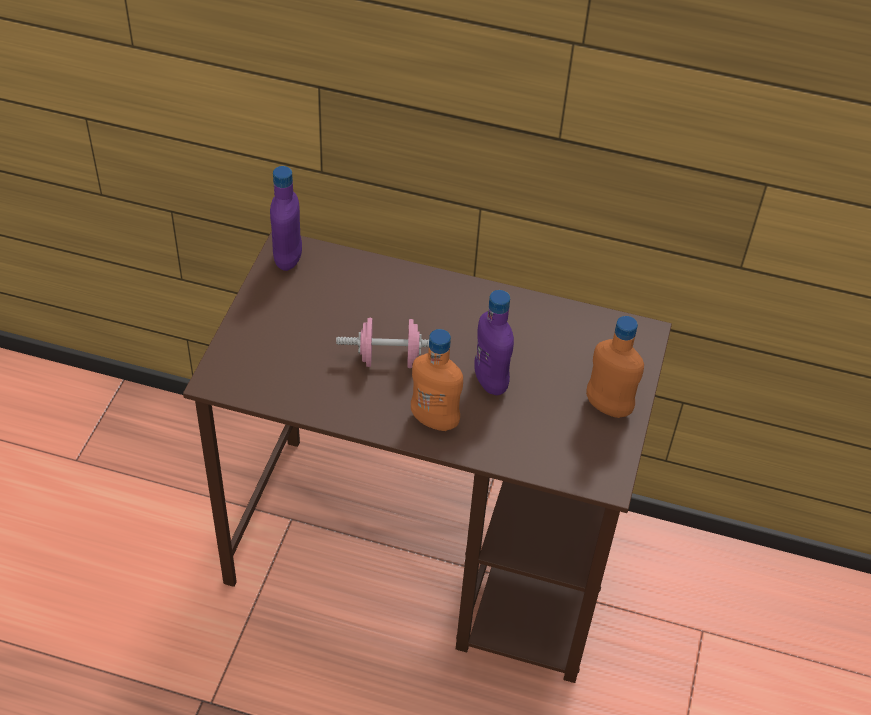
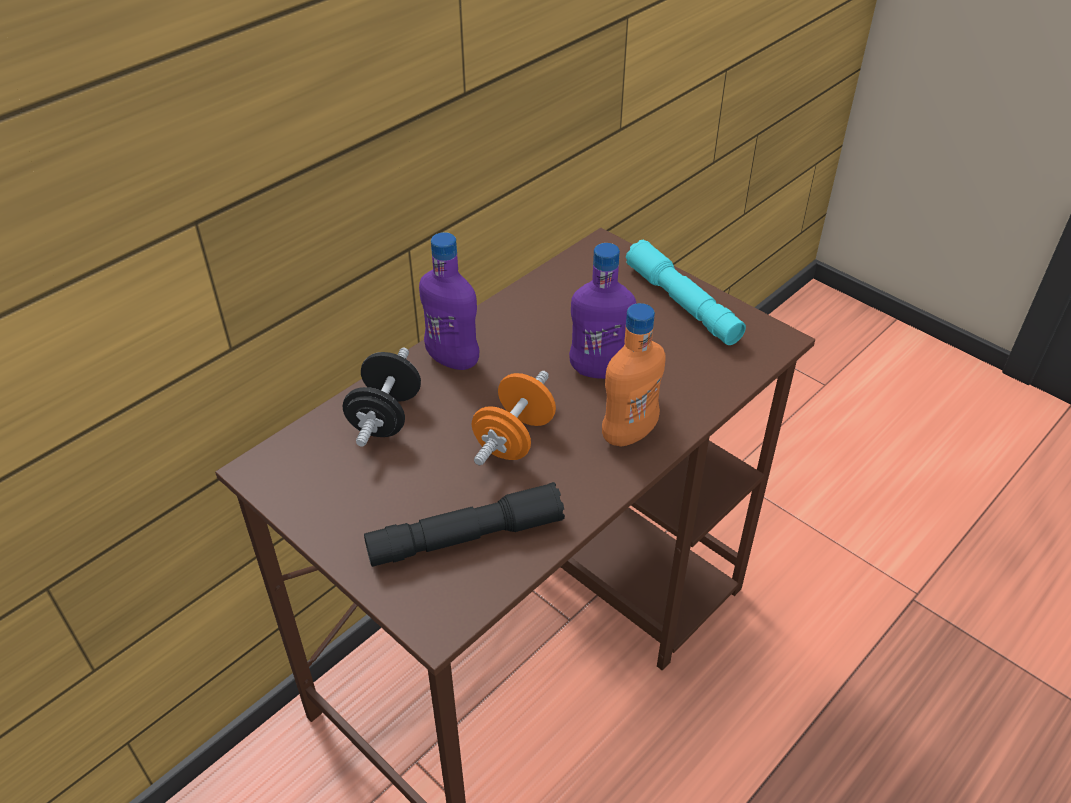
camera: 60 degrees left, 5 degrees down
purple bottle [270,166,302,271] -> purple bottle moved to [419,232,479,370]
pink dumbbell [336,318,429,368] -> orange dumbbell [472,371,556,465]
orange bottle [586,316,644,418] -> turquoise flashlight [626,240,746,345]
none -> black dumbbell [343,347,421,447]
none -> black flashlight [364,482,565,567]

